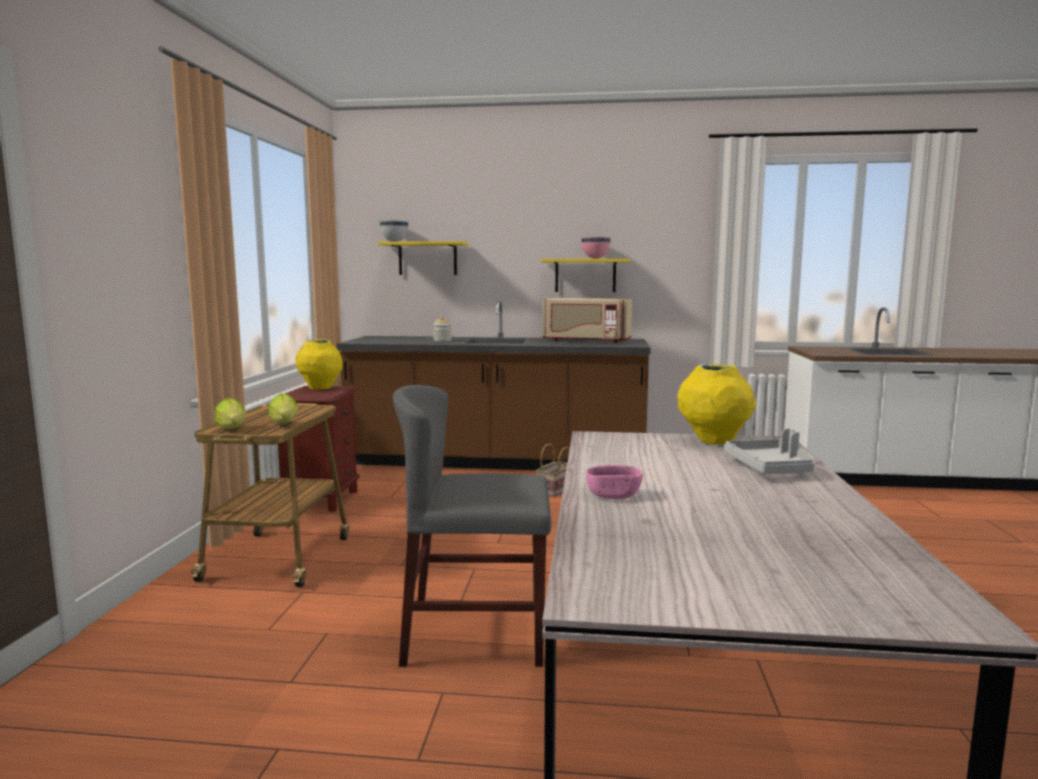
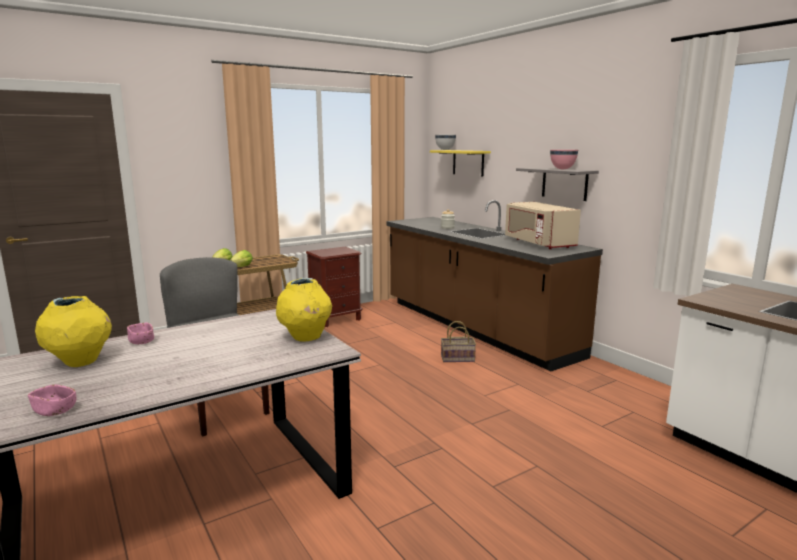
camera: 50 degrees right, 5 degrees up
yellow vase [296,339,343,390] -> yellow vase moved to [35,296,112,367]
yellow shelf [541,259,630,292] -> grey shelf [516,167,599,201]
grey tray [724,428,814,474] -> none
none -> pink bowl [28,385,76,416]

